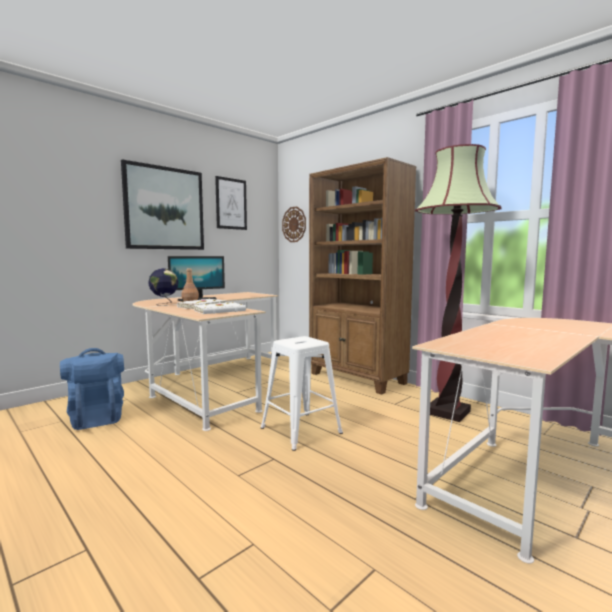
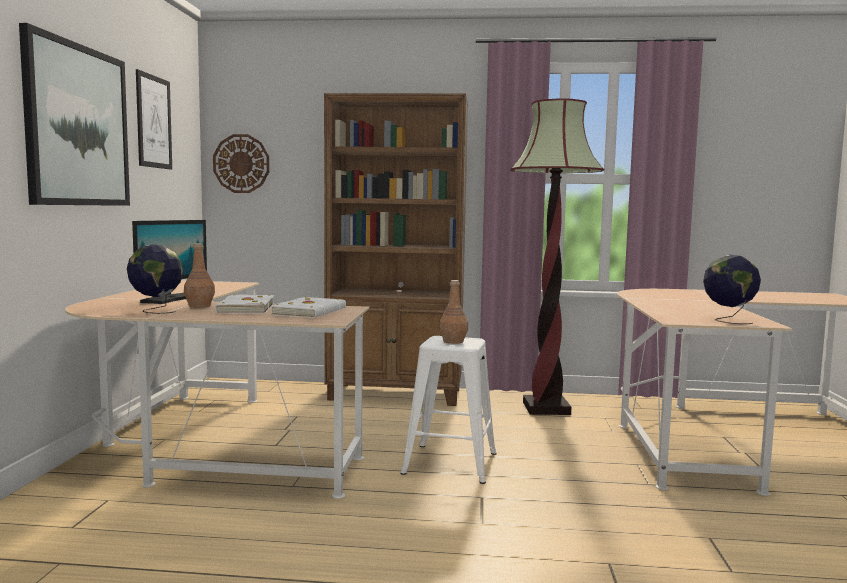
camera: 40 degrees left, 0 degrees up
blue backpack [60,348,124,430] -> none
none -> brown bottle [439,280,468,344]
none -> globe [703,255,761,324]

